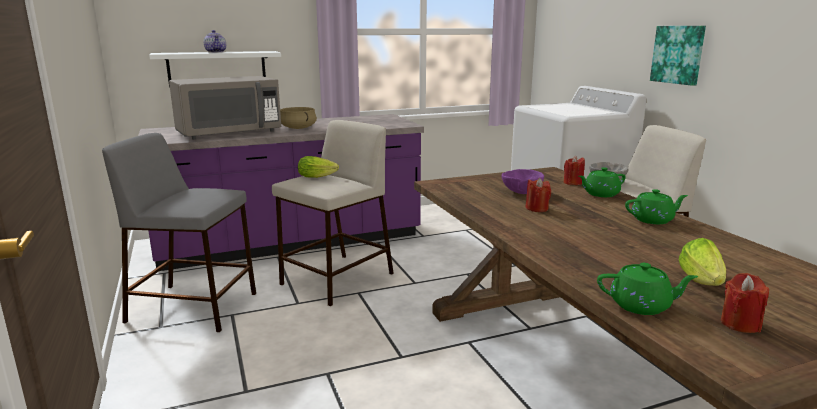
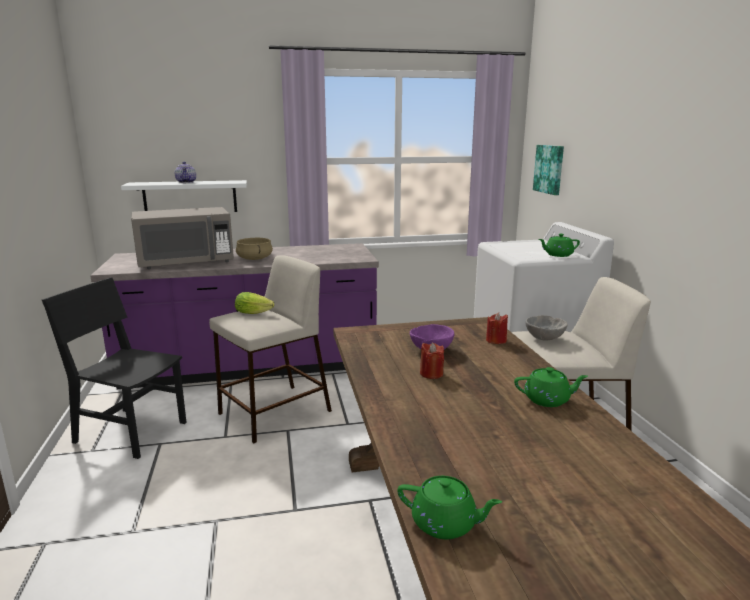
camera: 10 degrees right, 0 degrees up
grey stool [102,133,256,332] -> black chair [42,278,187,459]
green teapot [579,167,626,197] -> green teapot moved to [539,234,580,257]
picture [650,26,706,86] -> picture moved to [533,145,564,195]
lettuce [679,238,726,286] -> none
red candle [721,273,769,333] -> none

